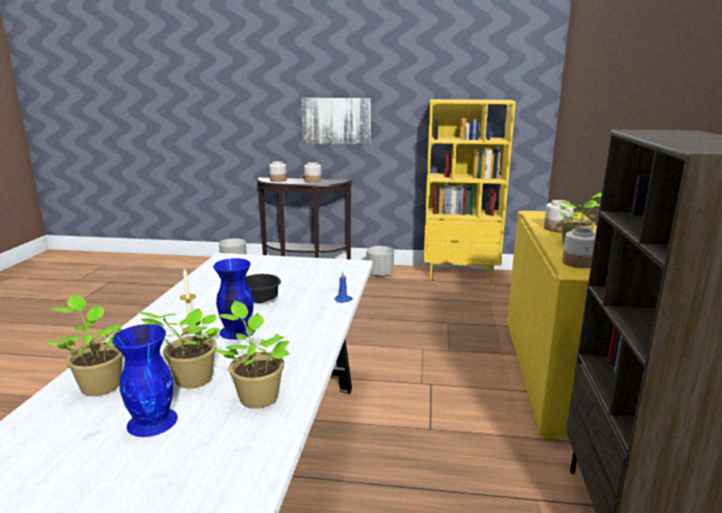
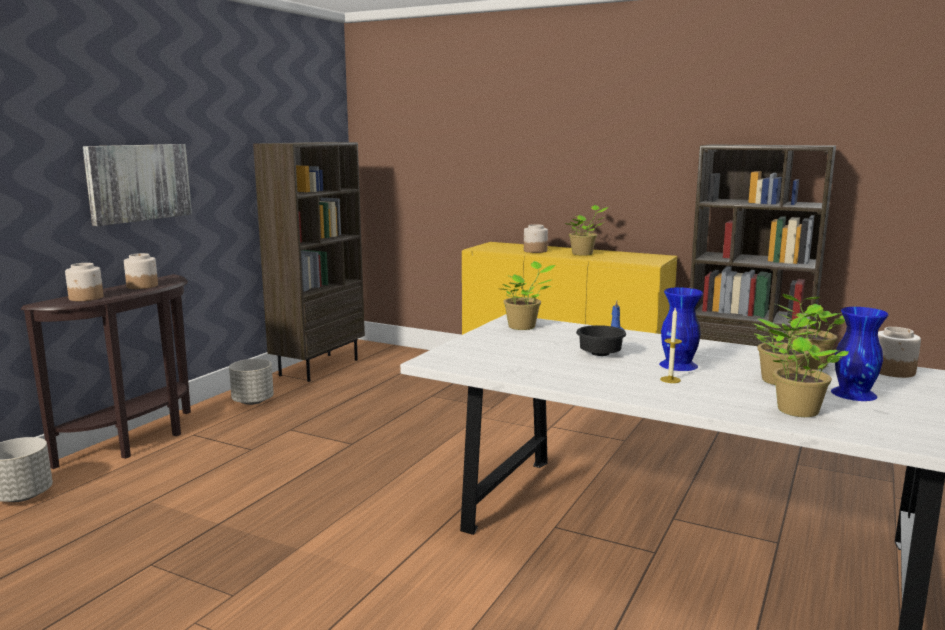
camera: 70 degrees left, 5 degrees down
yellow bookcase [424,99,516,283] -> brown bookcase [253,142,365,382]
jar [562,228,596,268] -> jar moved to [878,327,921,378]
none -> potted plant [502,261,555,330]

